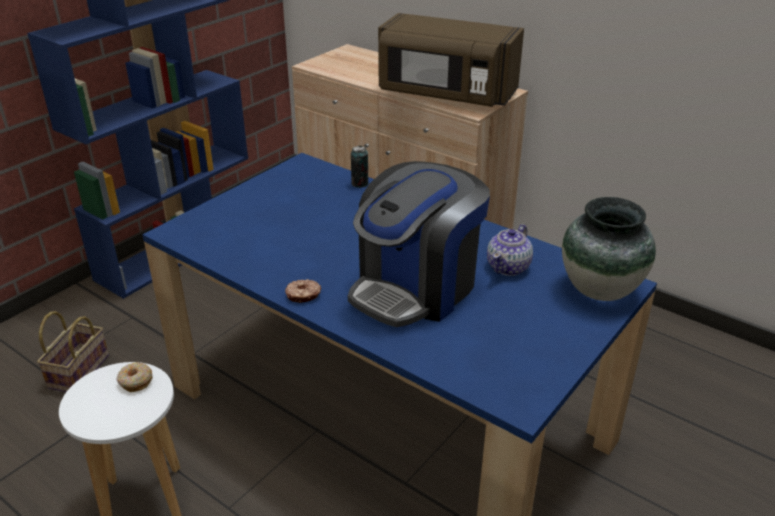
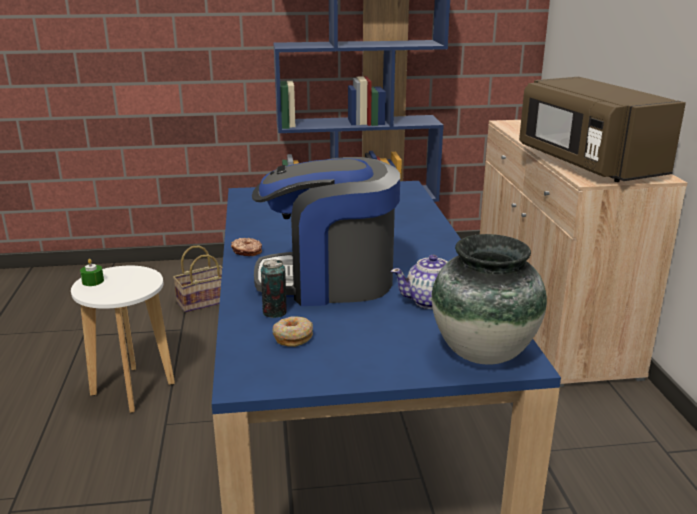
camera: 45 degrees right, 10 degrees down
donut [116,362,153,392] -> donut moved to [273,317,313,347]
can [351,146,368,188] -> can moved to [261,259,287,318]
none -> green candle [80,259,104,286]

